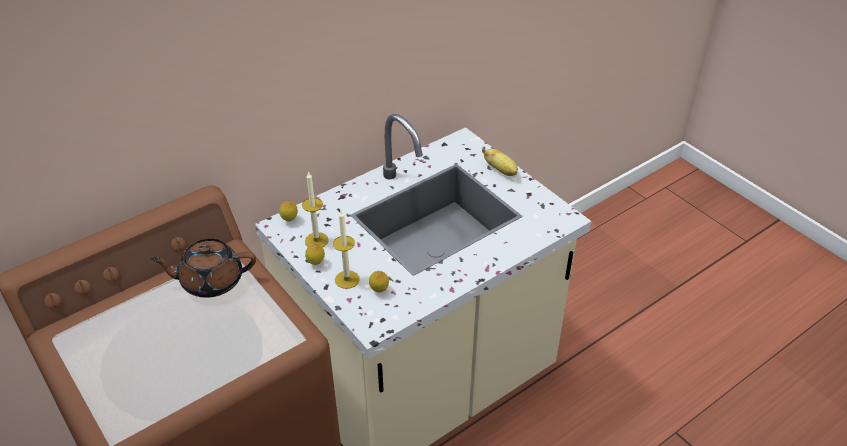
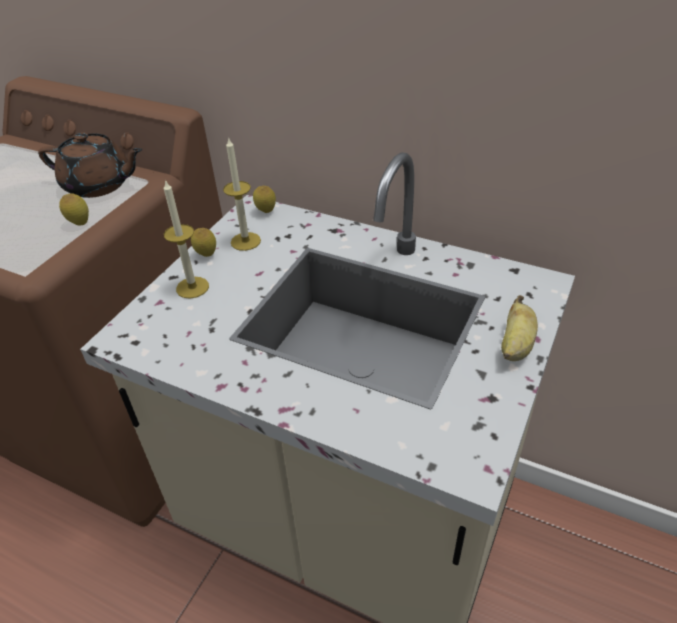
camera: 65 degrees right, 0 degrees up
brown teapot [150,238,256,298] -> brown teapot turned 135 degrees clockwise [38,132,143,198]
lemon [369,271,389,292] -> lemon moved to [59,193,89,226]

